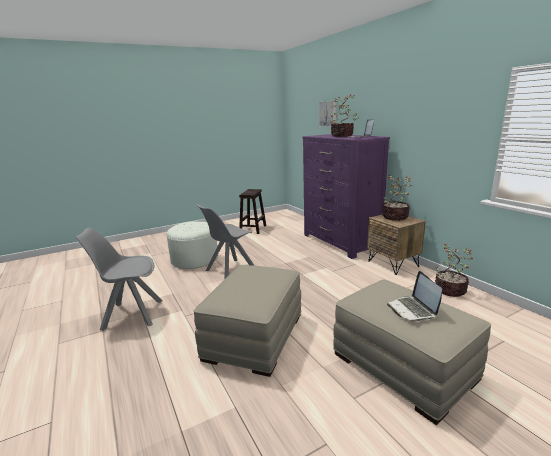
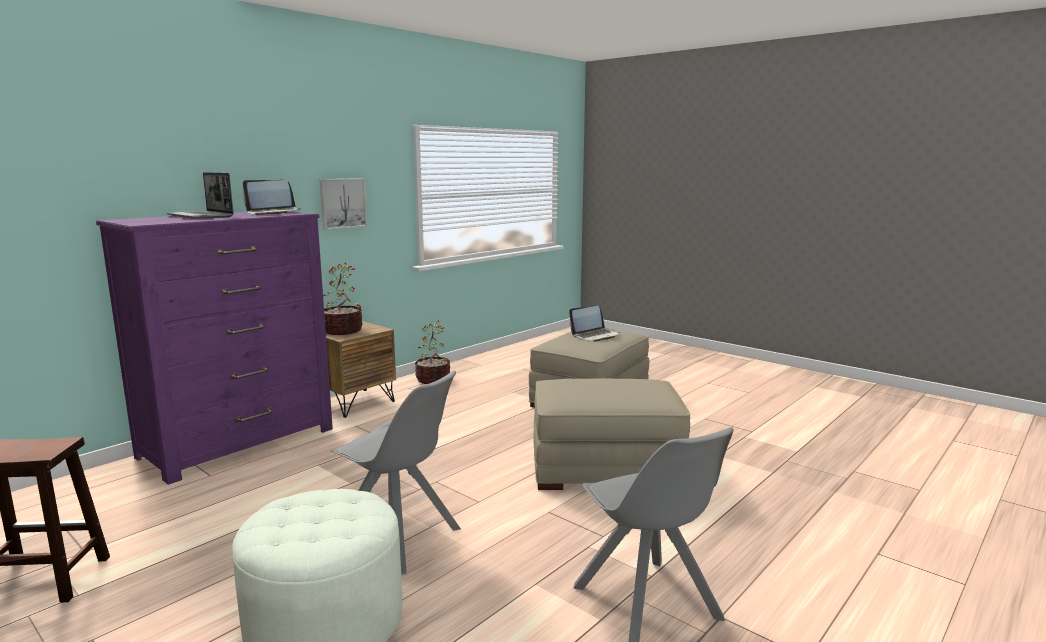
camera: 110 degrees left, 5 degrees down
picture [319,101,336,127] -> picture moved to [319,178,367,229]
potted plant [330,94,359,137] -> laptop [167,172,234,219]

